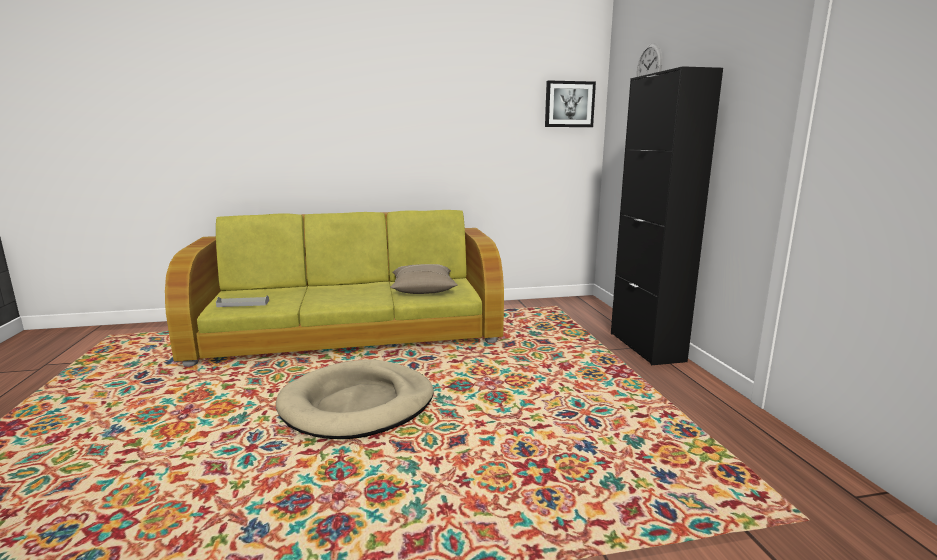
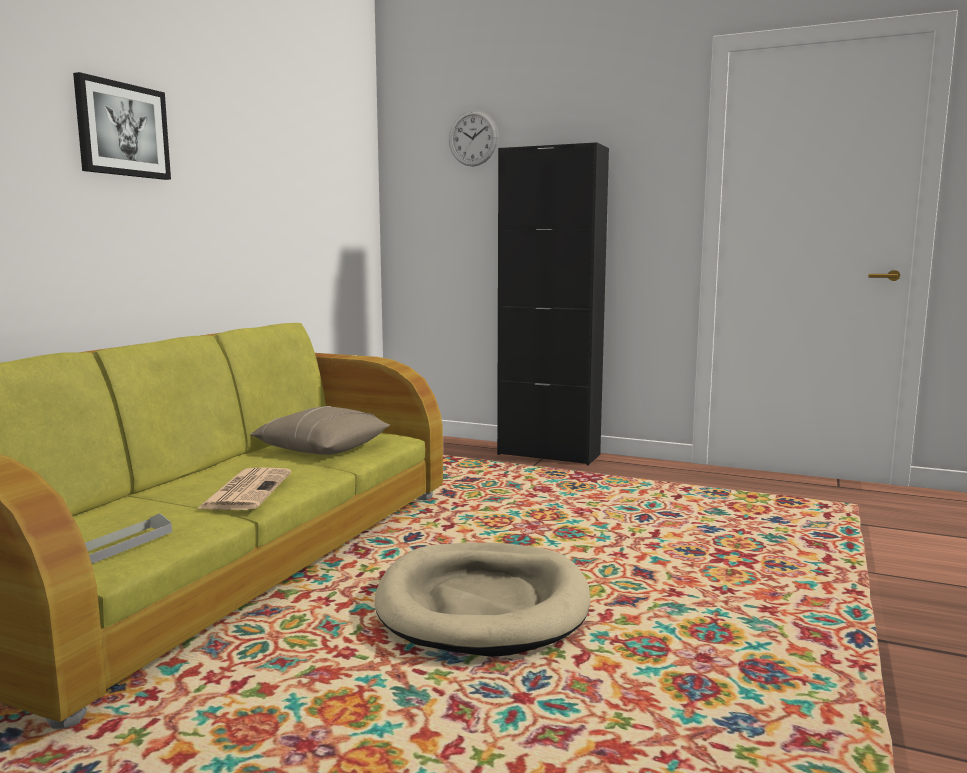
camera: 55 degrees left, 5 degrees down
picture [545,80,596,127] -> picture moved to [73,72,171,180]
none -> newspaper [197,467,291,510]

